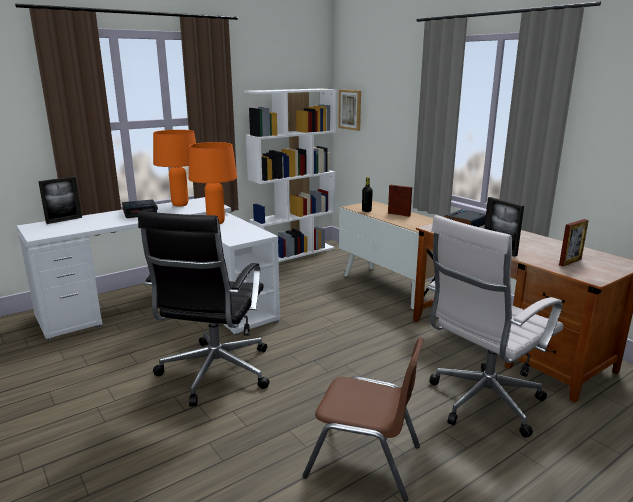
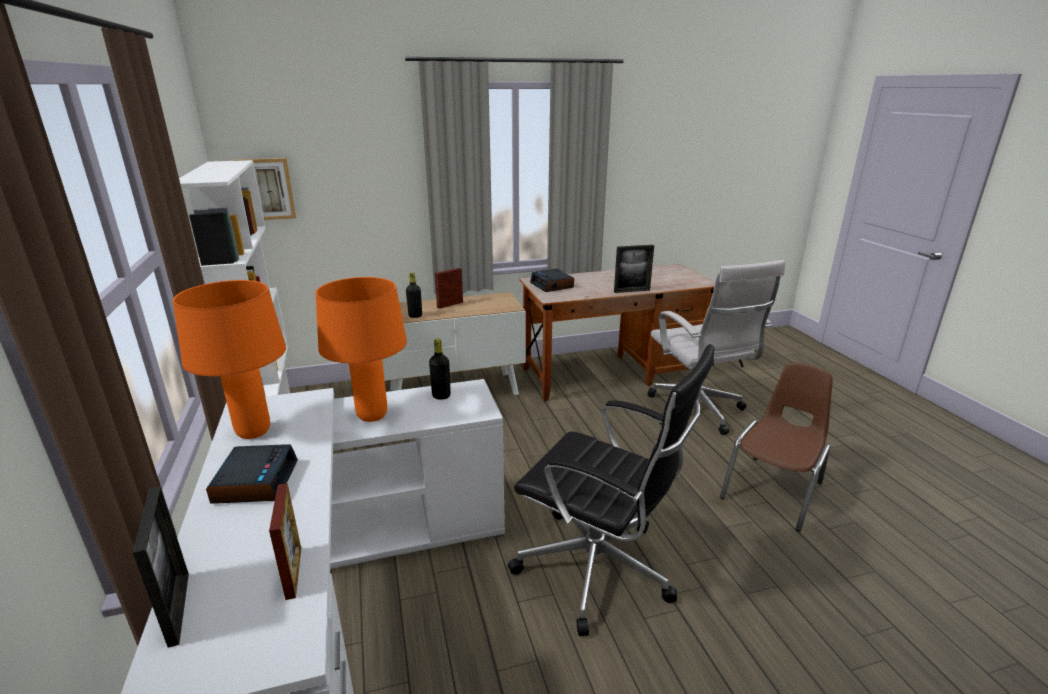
camera: 70 degrees left, 5 degrees up
picture frame [559,219,589,266] -> picture frame moved to [269,483,301,600]
none -> black bottle [429,338,451,400]

